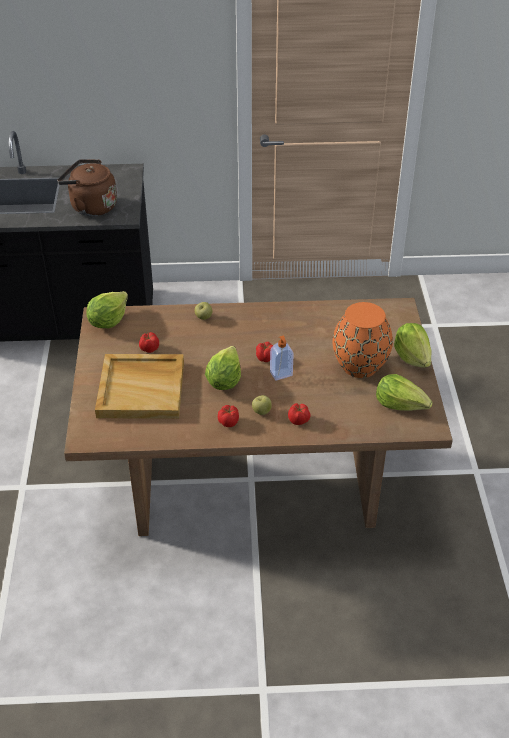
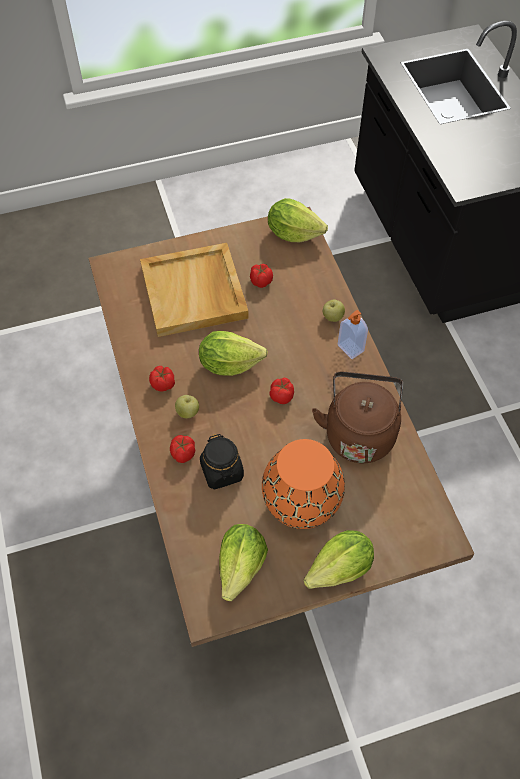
camera: 75 degrees right, 15 degrees up
brown kettle [57,159,117,216] -> brown kettle moved to [312,371,403,463]
soap dispenser [270,336,294,381] -> soap dispenser moved to [338,310,368,359]
none -> black jar [200,434,244,489]

